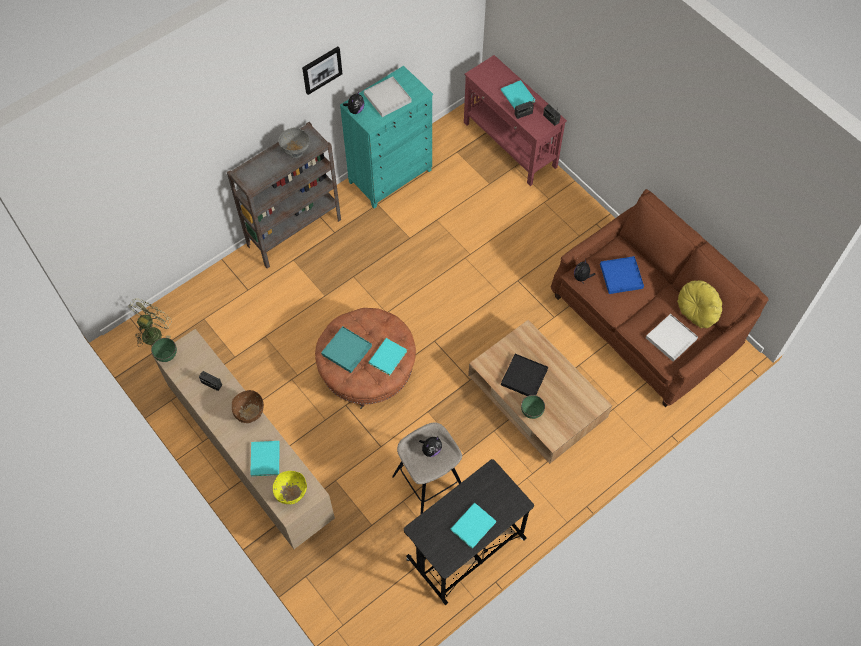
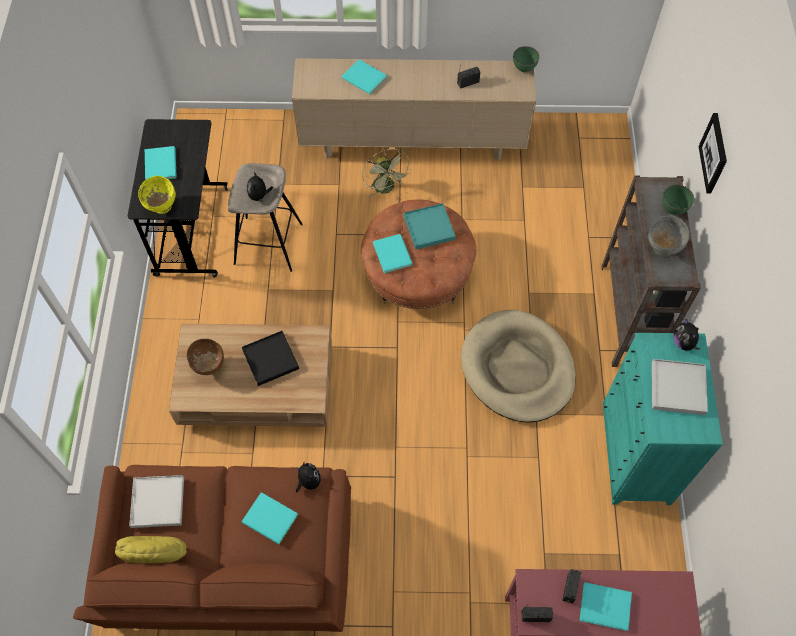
camera: 130 degrees right, 0 degrees up
green fan [128,298,172,347] -> green fan moved to [362,149,411,198]
brown bowl [232,390,264,423] -> brown bowl moved to [187,339,224,375]
yellow bowl [273,471,307,504] -> yellow bowl moved to [138,176,176,214]
picture [302,47,342,95] -> picture moved to [698,113,727,194]
green bowl [521,395,545,419] -> green bowl moved to [662,185,694,215]
blue tray [600,256,644,294] -> turquoise book [242,492,298,544]
none -> beige dog bed [461,310,576,423]

